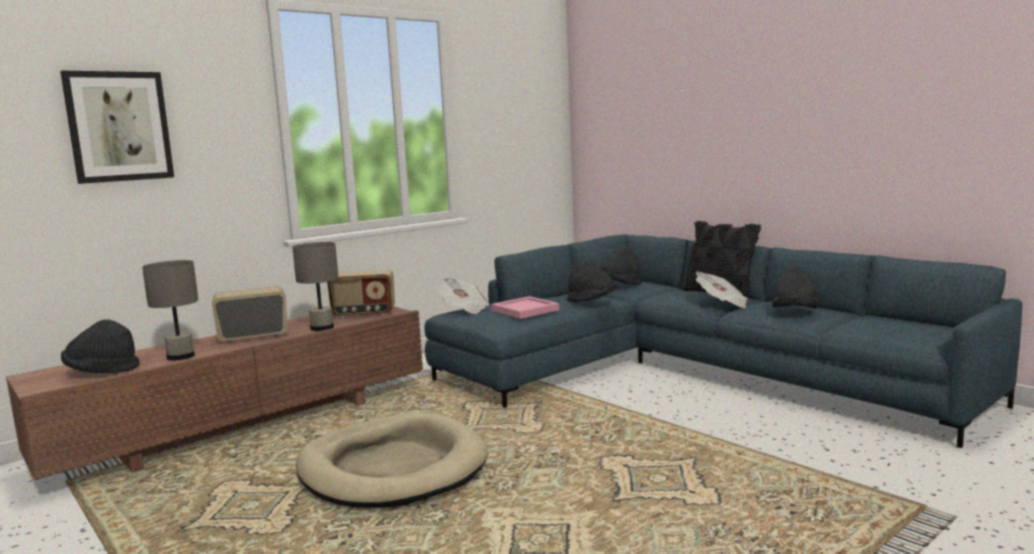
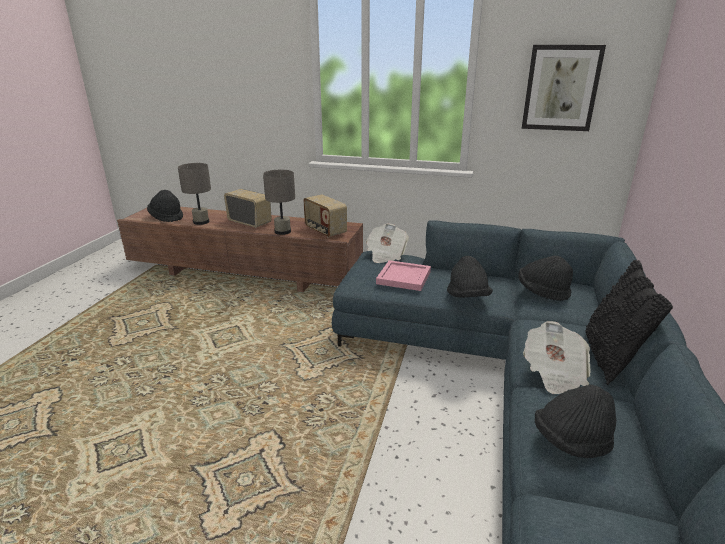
camera: 55 degrees right, 15 degrees up
picture [60,71,174,184] -> picture moved to [522,45,606,131]
beige dog bed [296,412,488,508] -> none

